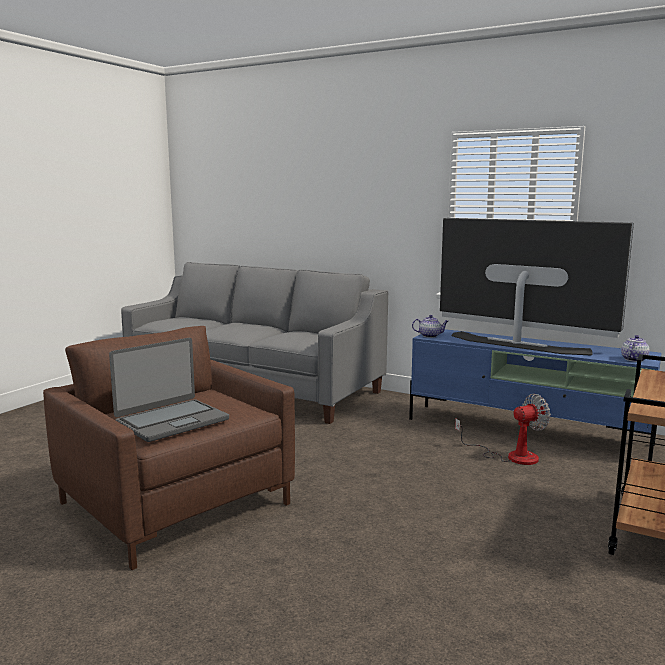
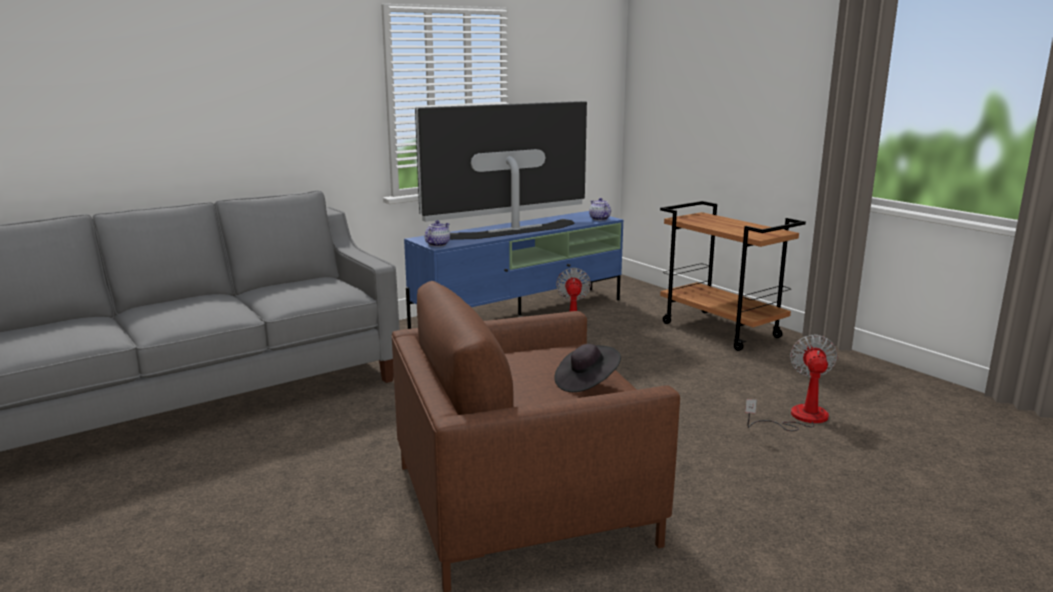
camera: 65 degrees left, 5 degrees up
laptop [109,338,229,442] -> black hat [554,344,621,392]
none -> fan [745,335,838,431]

